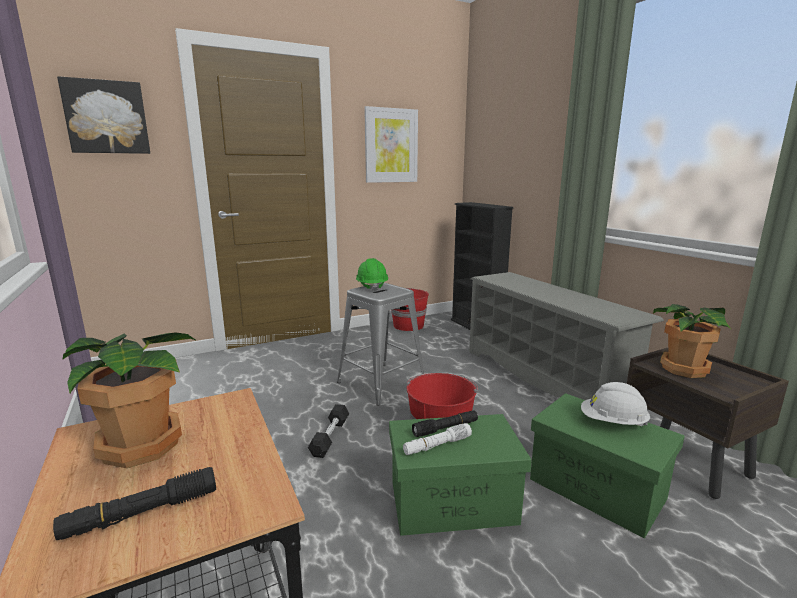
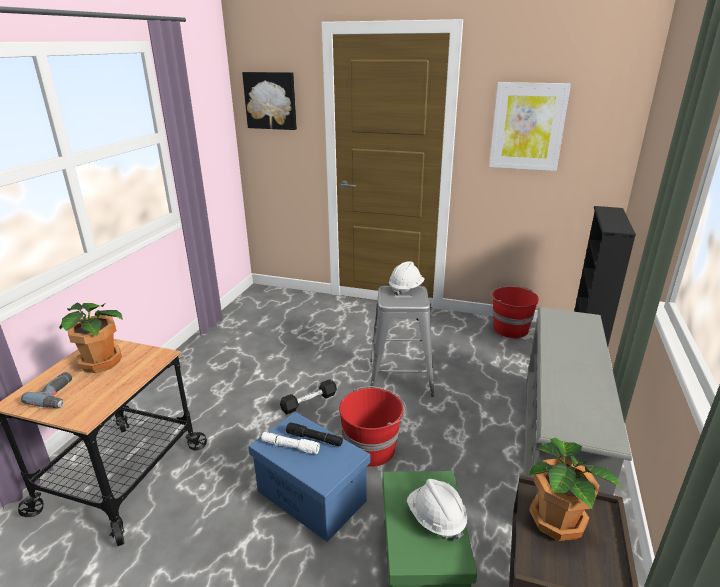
camera: 45 degrees right, 10 degrees up
black flashlight [53,467,216,540] -> power drill [21,372,72,409]
green hard hat [356,258,388,292] -> white hard hat [389,261,425,296]
green storage box [389,414,532,536] -> blue storage box [248,412,370,542]

